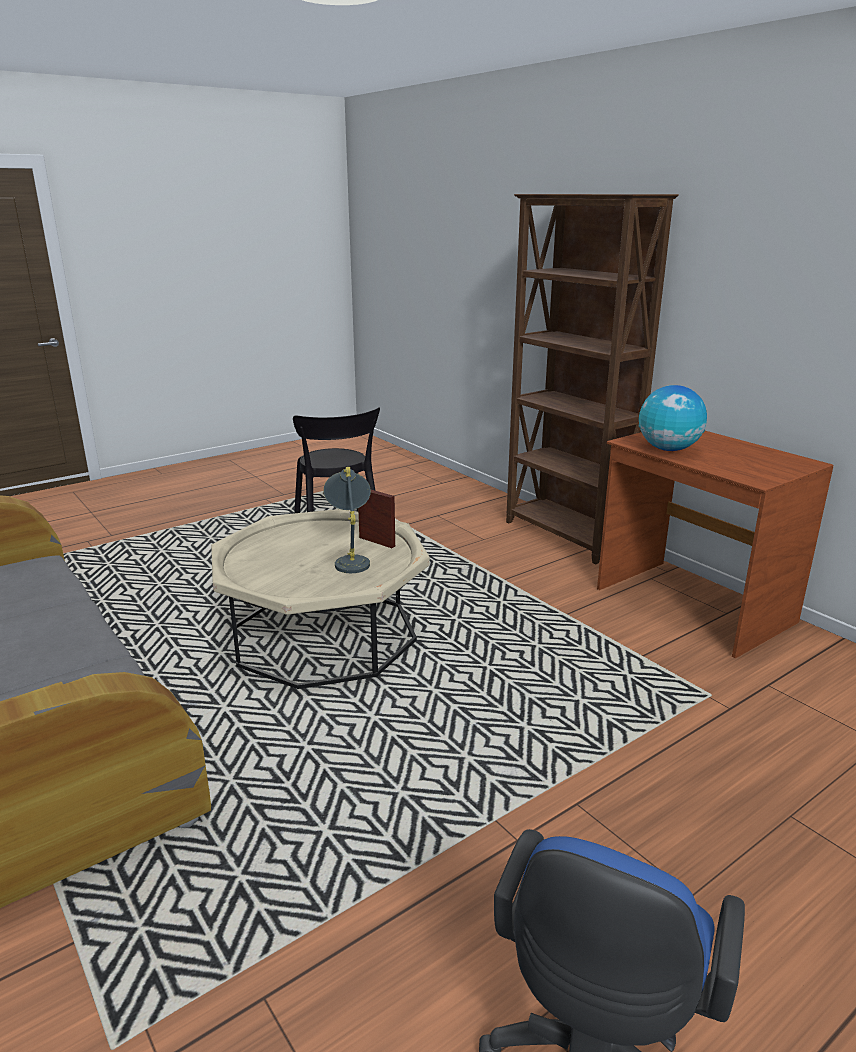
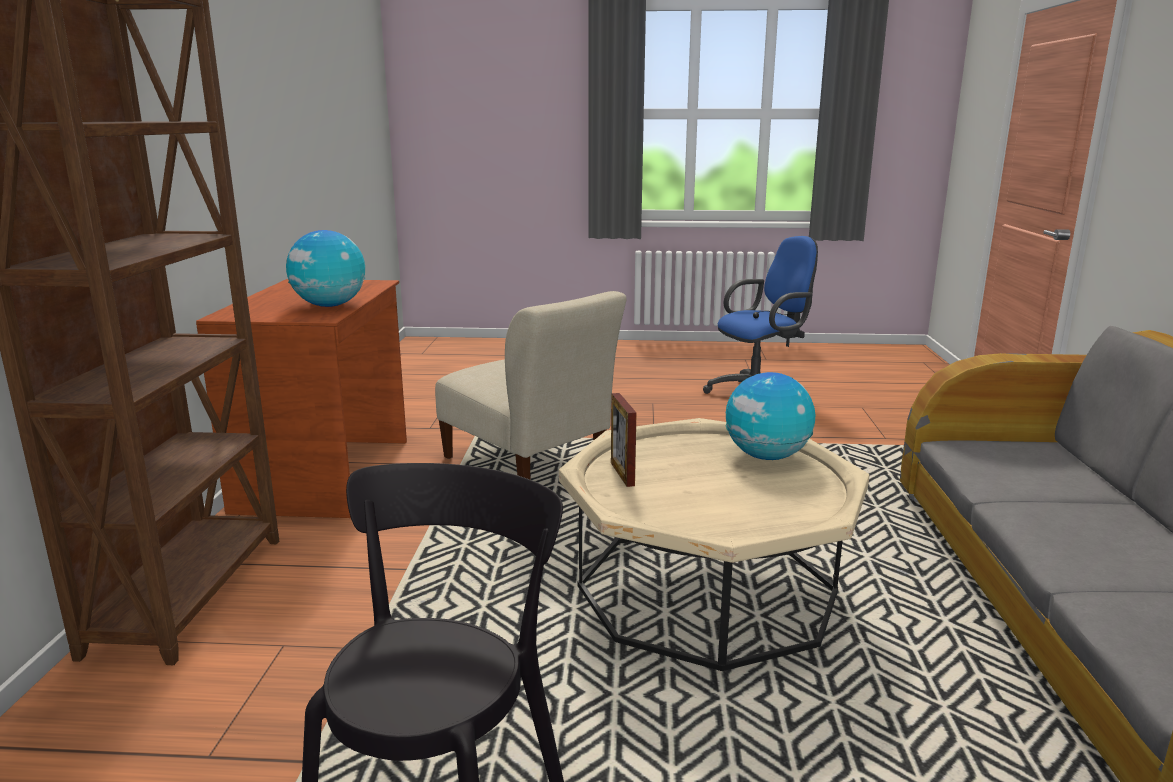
camera: 140 degrees left, 5 degrees down
grey table lamp [323,467,371,573] -> none
none -> beige chair [435,291,627,480]
none -> globe [726,372,815,460]

